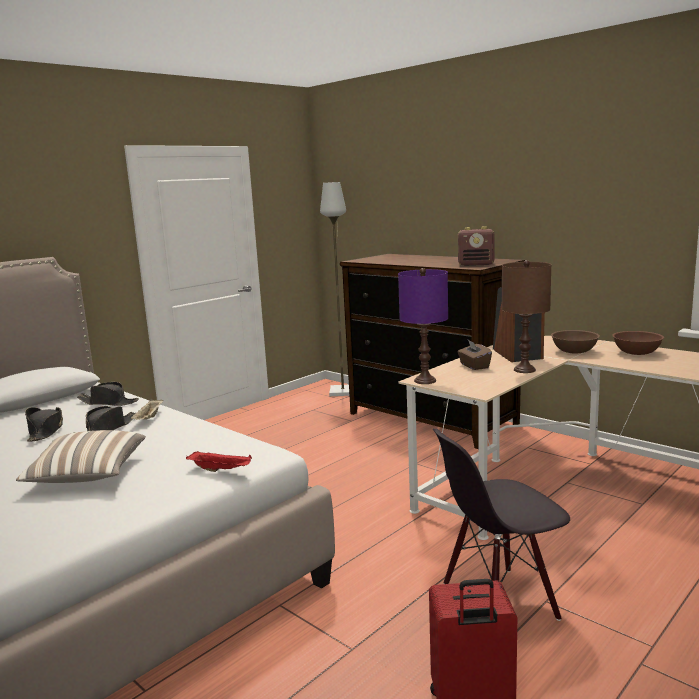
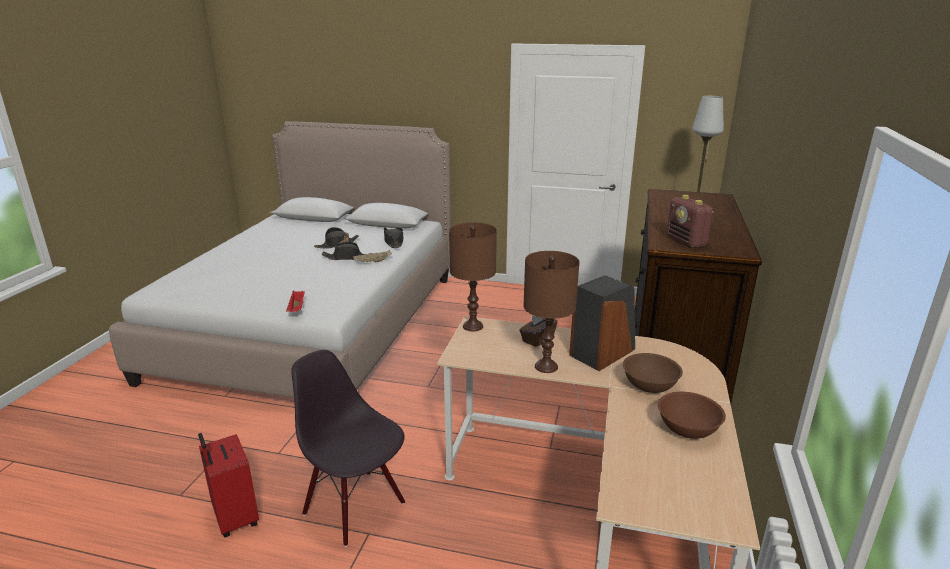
camera: 60 degrees right, 10 degrees up
pillow [16,430,146,483] -> none
purple table lamp [398,268,448,384] -> brown table lamp [449,222,497,331]

